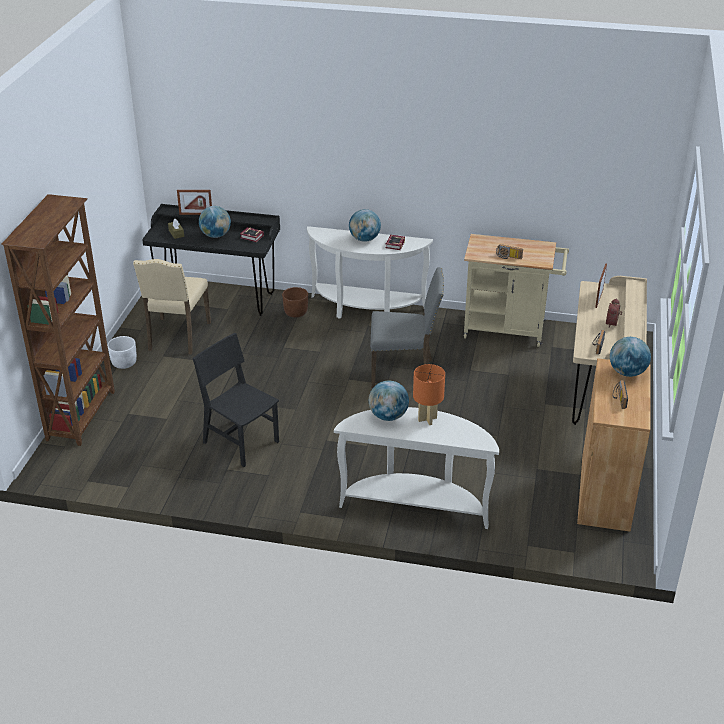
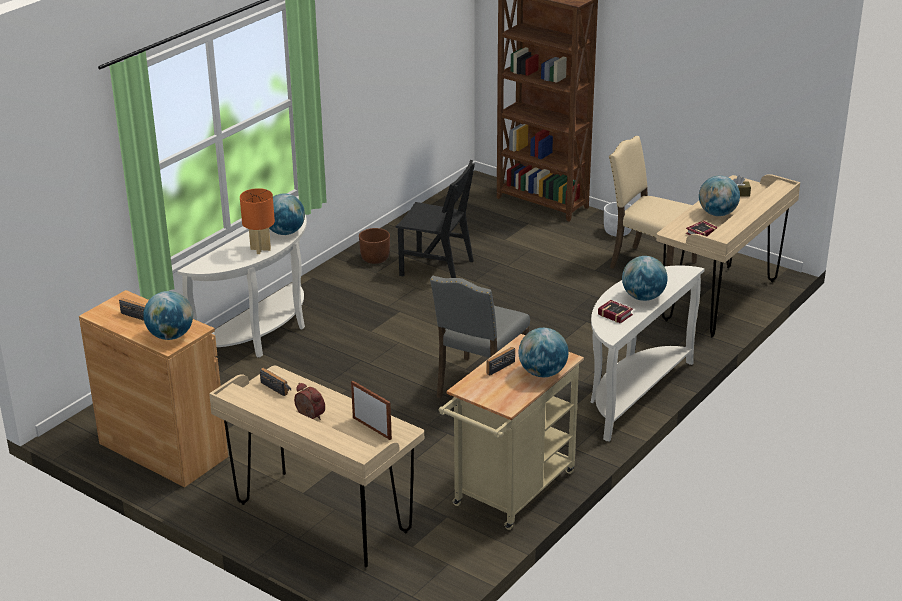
camera: 115 degrees right, 5 degrees down
black desk [142,204,280,316] -> beige desk [656,174,800,337]
picture frame [177,190,212,215] -> none
black chair [192,333,279,467] -> black chair turned 45 degrees clockwise [395,160,475,278]
brown planter [282,287,308,318] -> brown planter moved to [359,228,390,264]
none -> globe [518,328,569,377]

